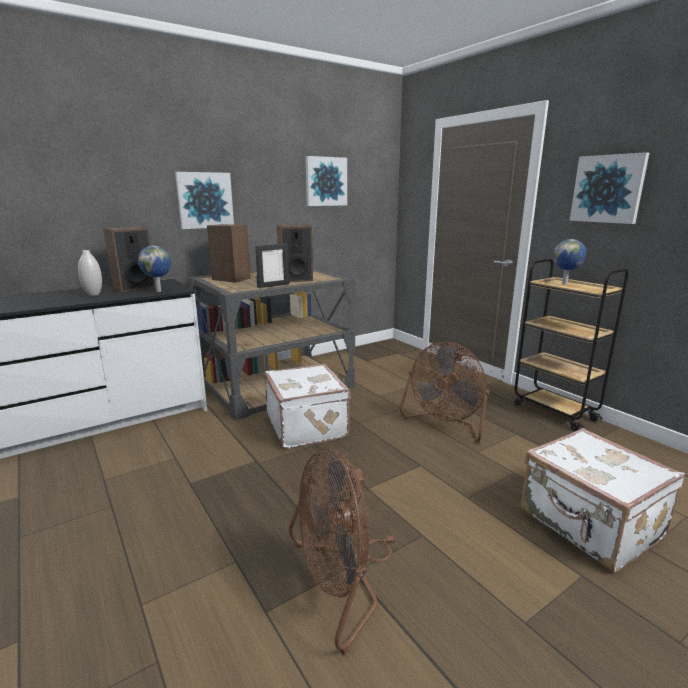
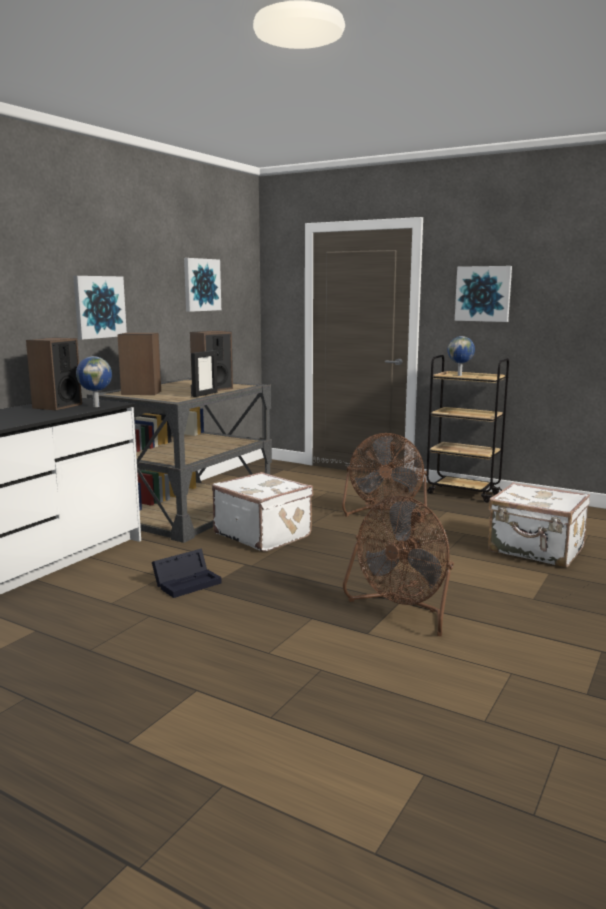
camera: 25 degrees left, 5 degrees down
white vase [78,250,102,296] -> none
none -> black storage box [152,548,222,598]

